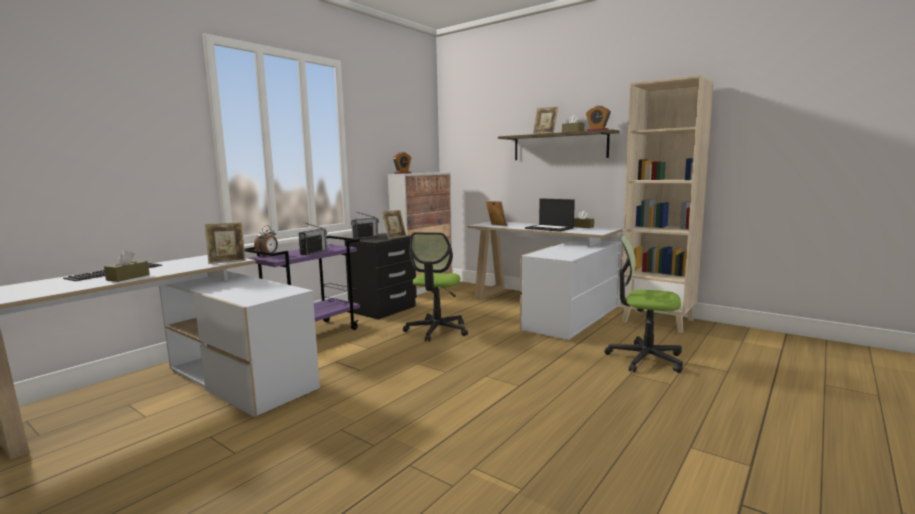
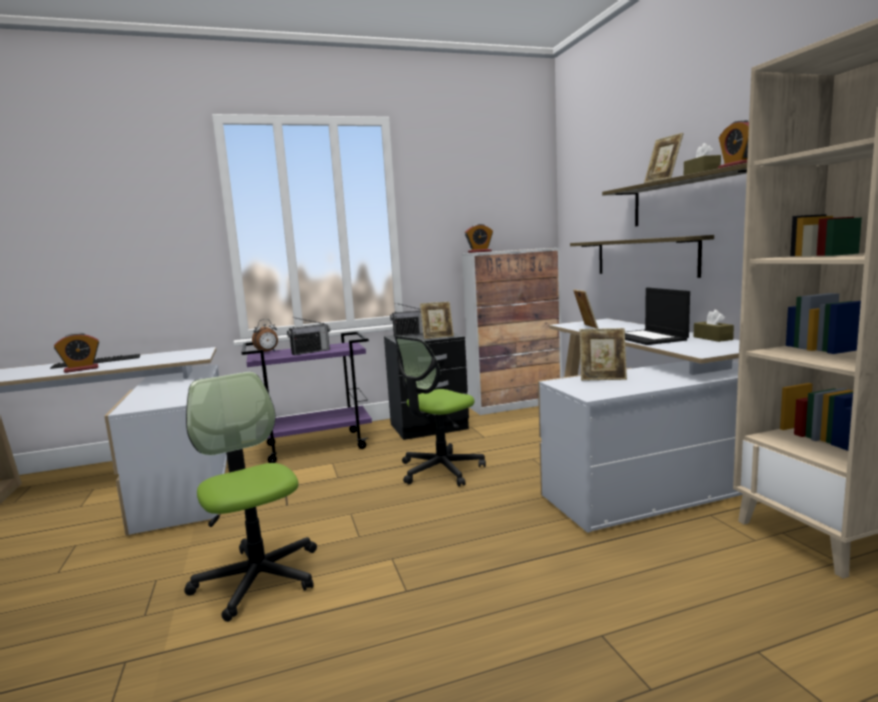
camera: 35 degrees right, 0 degrees up
brown tissue box [104,250,150,282] -> alarm clock [54,333,99,373]
picture frame [205,222,246,264] -> picture frame moved to [579,328,627,381]
office chair [605,235,683,373] -> office chair moved to [184,372,317,622]
none -> shelf [570,235,714,278]

